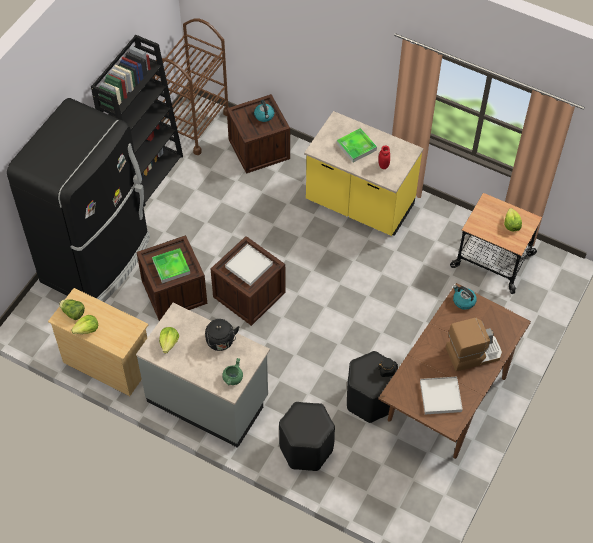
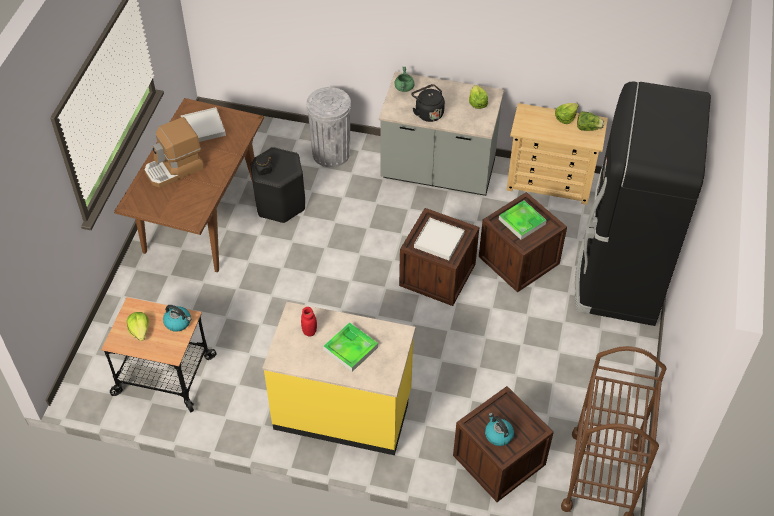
camera: 165 degrees right, 5 degrees down
black bookcase [91,34,183,207] -> none
black stool [279,402,335,471] -> grey trash can [307,87,351,167]
kettle [453,285,477,310] -> kettle moved to [163,305,191,332]

